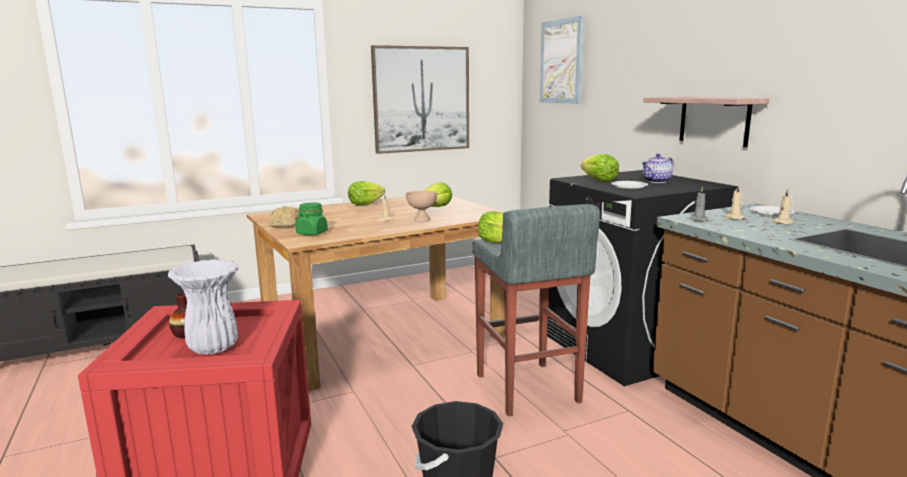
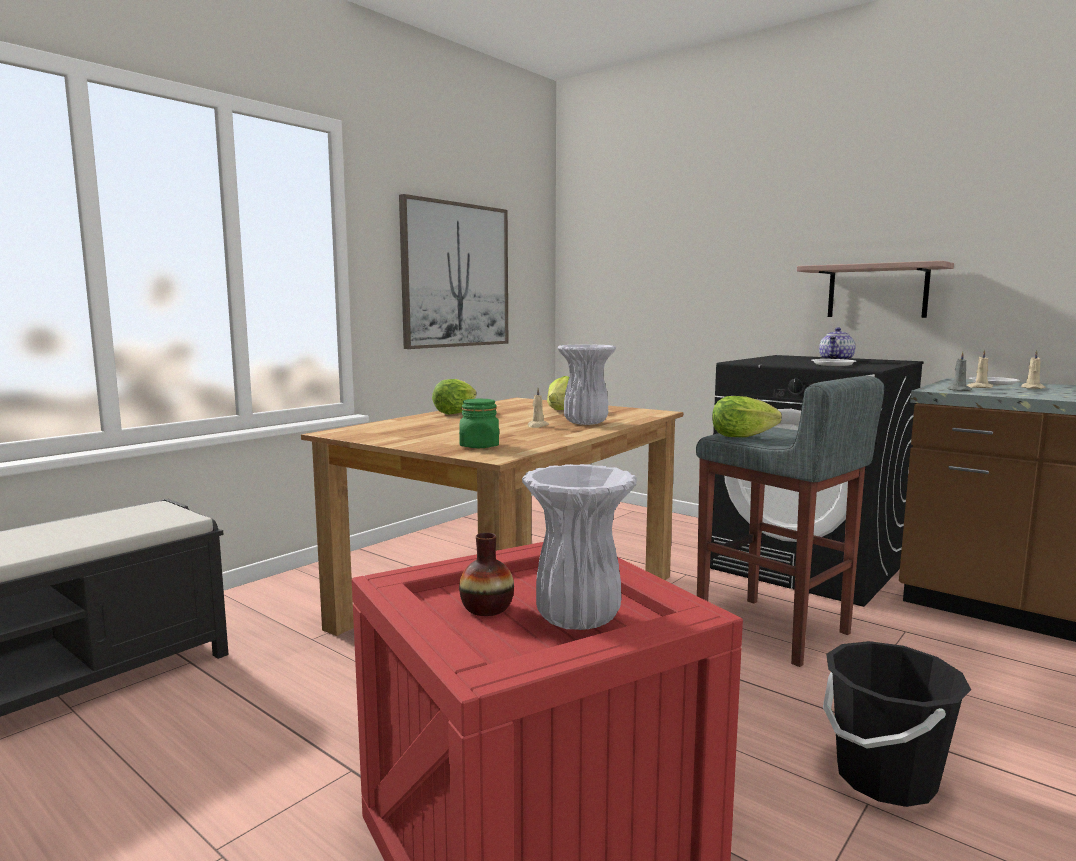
camera: 25 degrees left, 5 degrees down
bread [268,206,299,227] -> none
beige bowl [406,191,437,222] -> white vase [558,344,616,425]
picture [540,15,584,104] -> none
lettuce [581,154,619,182] -> none

